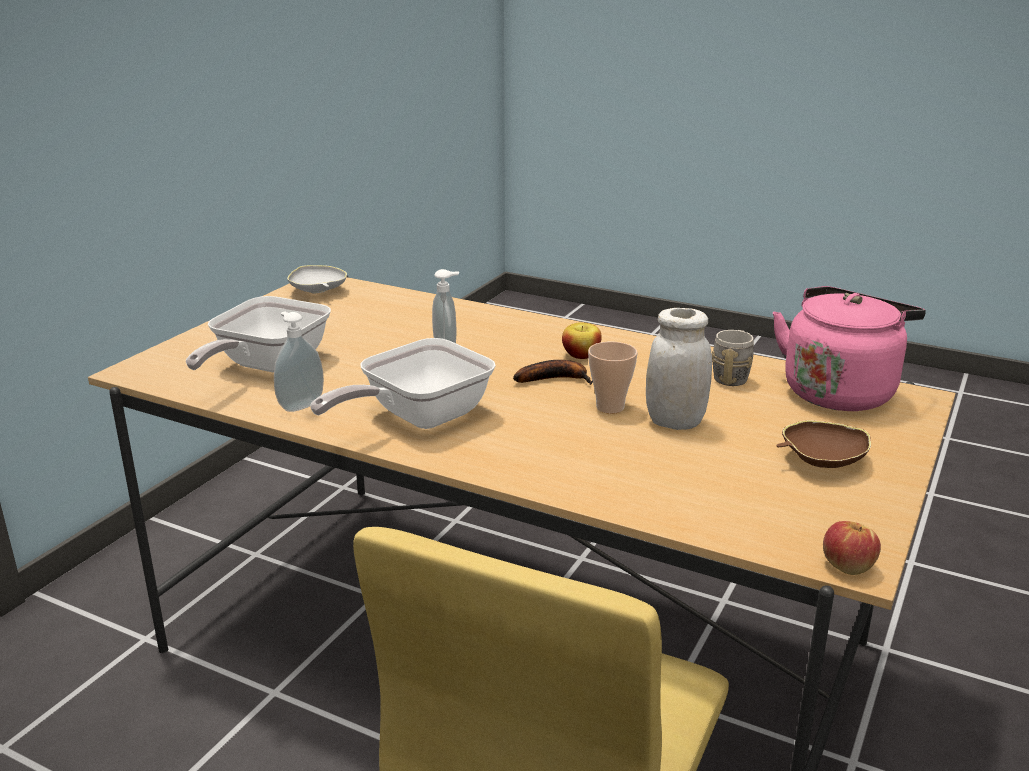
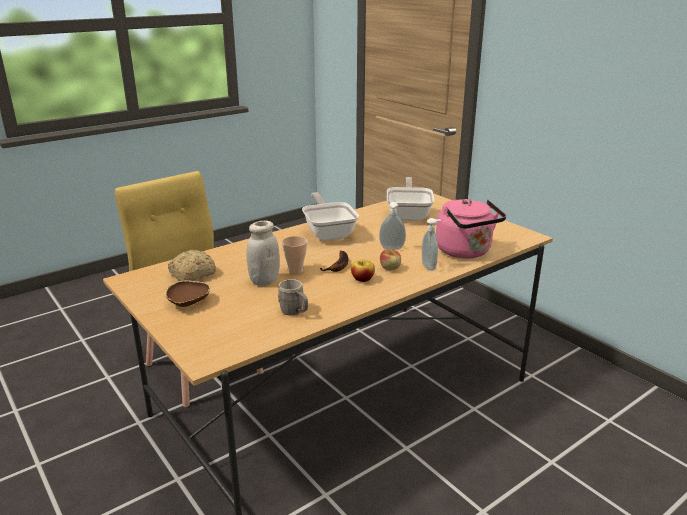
camera: 115 degrees right, 0 degrees up
frying pan [186,296,331,373] -> frying pan turned 45 degrees clockwise [387,177,434,221]
soap dispenser [274,311,324,412] -> soap dispenser moved to [422,218,441,271]
white bowl [287,265,347,293] -> none
pink kettle [773,286,926,411] -> pink kettle moved to [436,199,506,258]
apple [823,521,881,575] -> apple moved to [380,249,401,270]
none -> bread [168,250,216,281]

